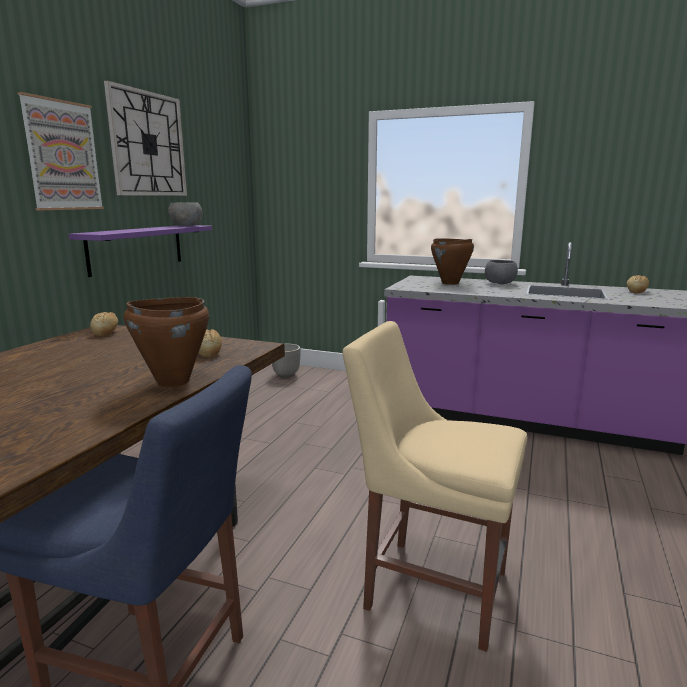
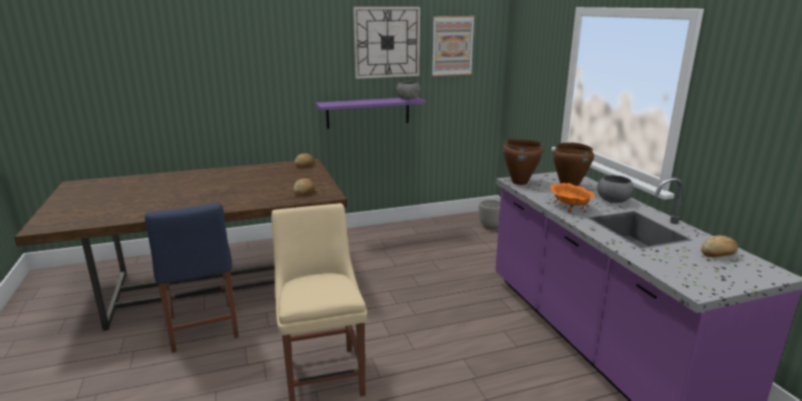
camera: 50 degrees right, 5 degrees up
picture [17,92,104,210] -> picture moved to [432,16,475,76]
brown cooking pot [124,297,209,387] -> brown cooking pot moved to [503,139,544,185]
none -> orange bowl [550,183,595,213]

